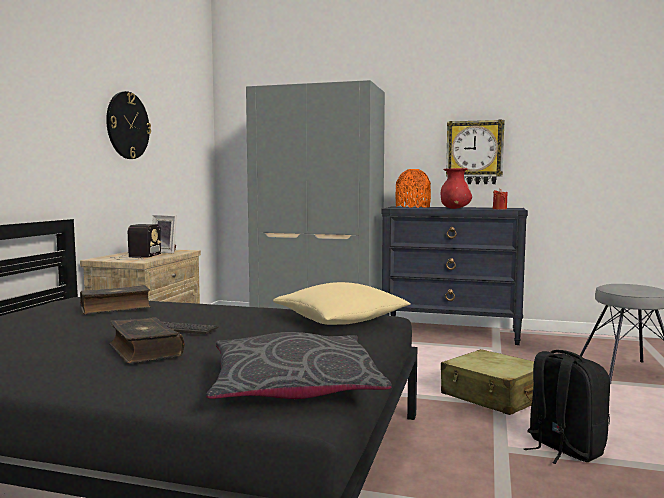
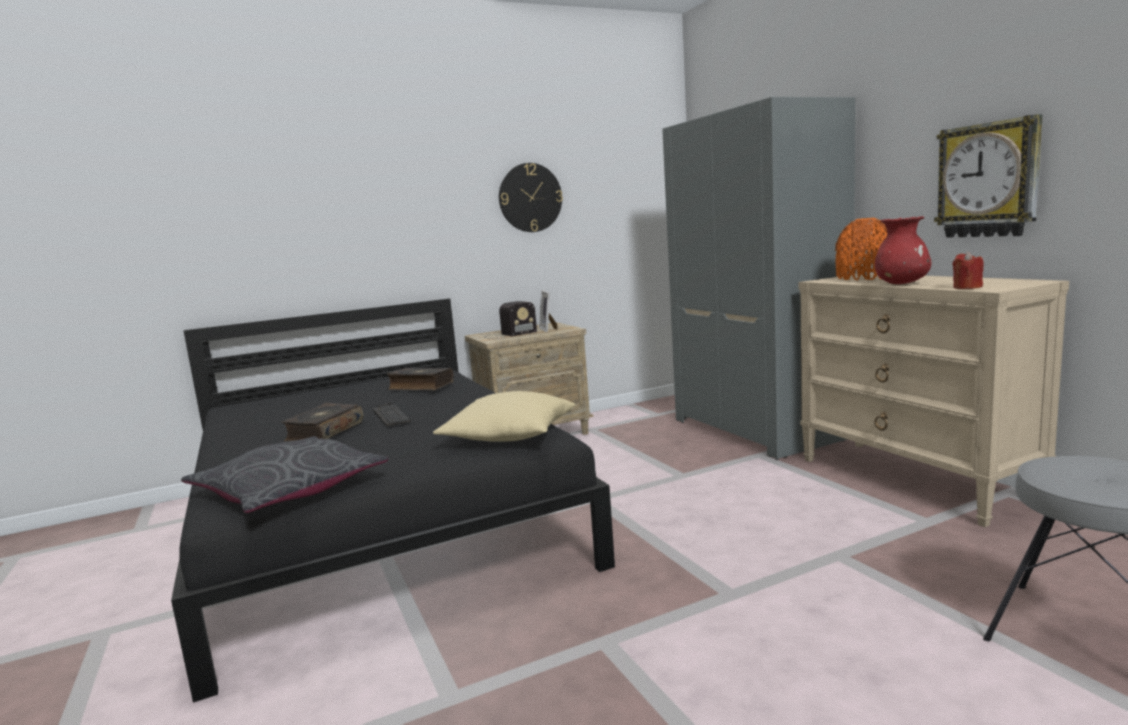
camera: 50 degrees right, 5 degrees up
black dresser [382,206,528,345] -> beige dresser [799,273,1069,527]
beige suitcase [441,349,534,415] -> none
black backpack [524,350,610,464] -> none

